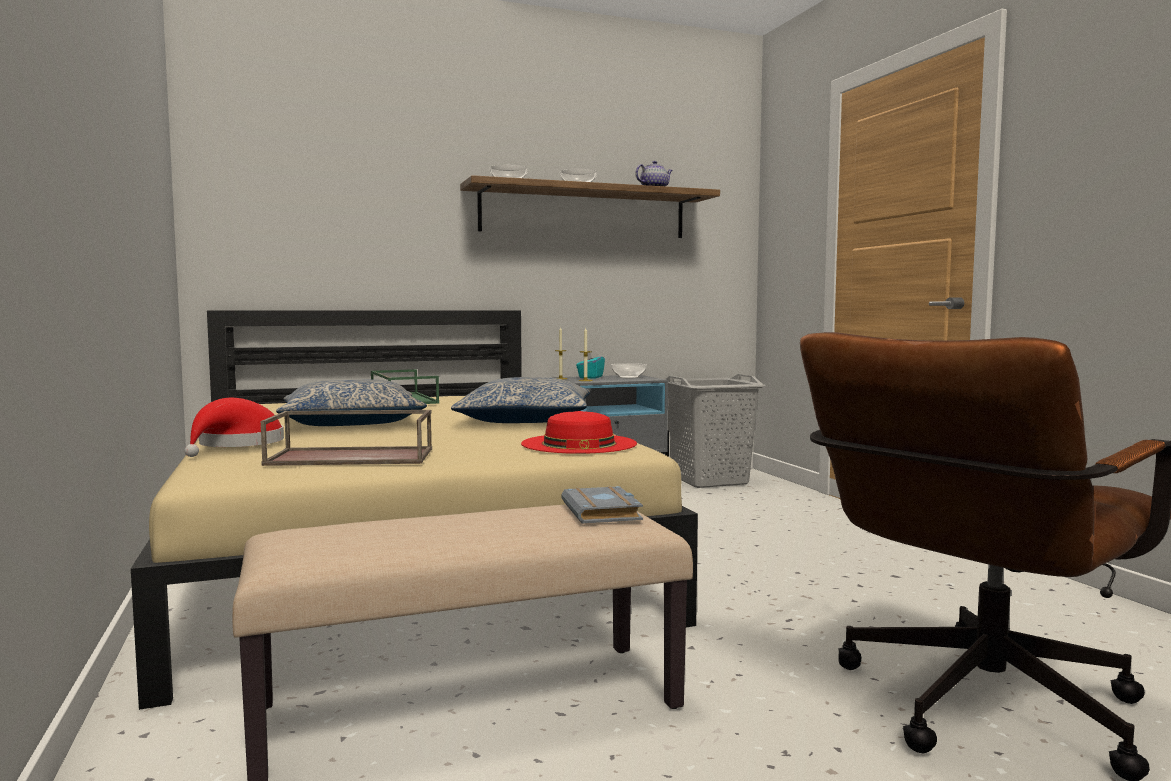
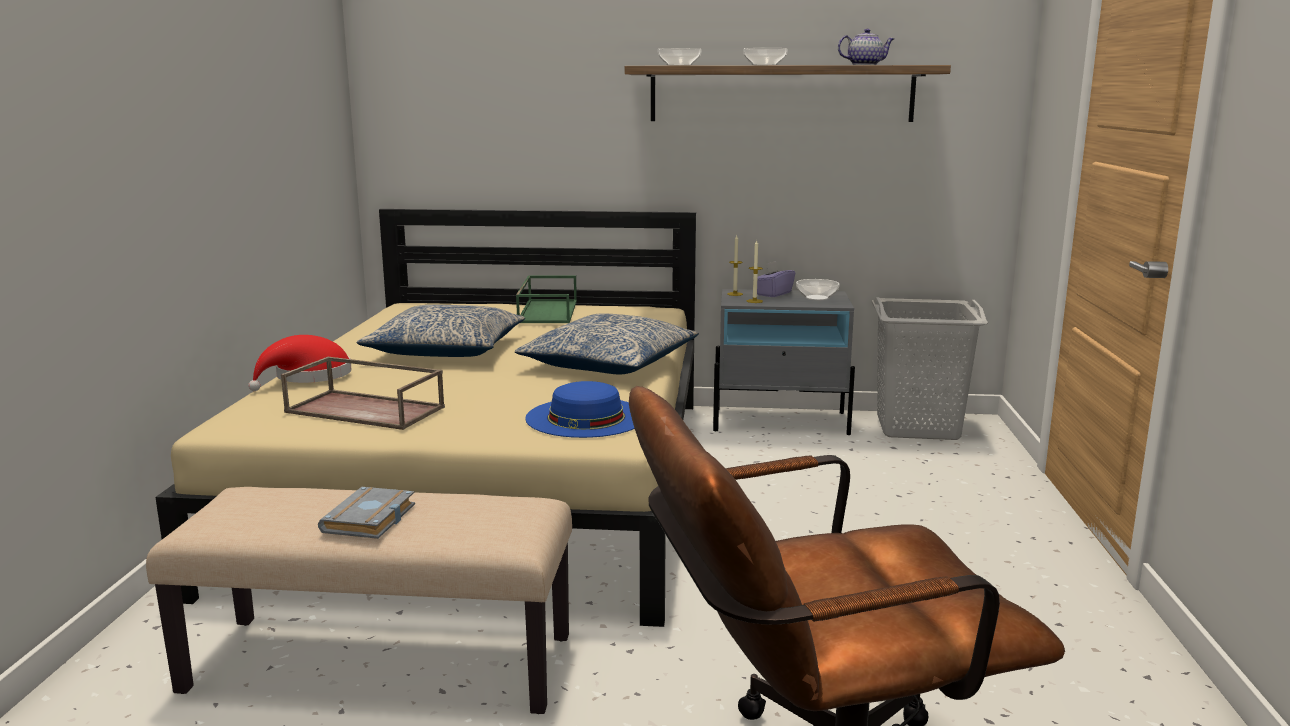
camera: 25 degrees right, 10 degrees up
red hat [521,411,637,454] -> blue hat [525,381,635,438]
grey book [561,486,643,524] -> grey book moved to [318,487,415,539]
turquoise tissue box [576,350,605,378] -> purple tissue box [757,261,795,297]

